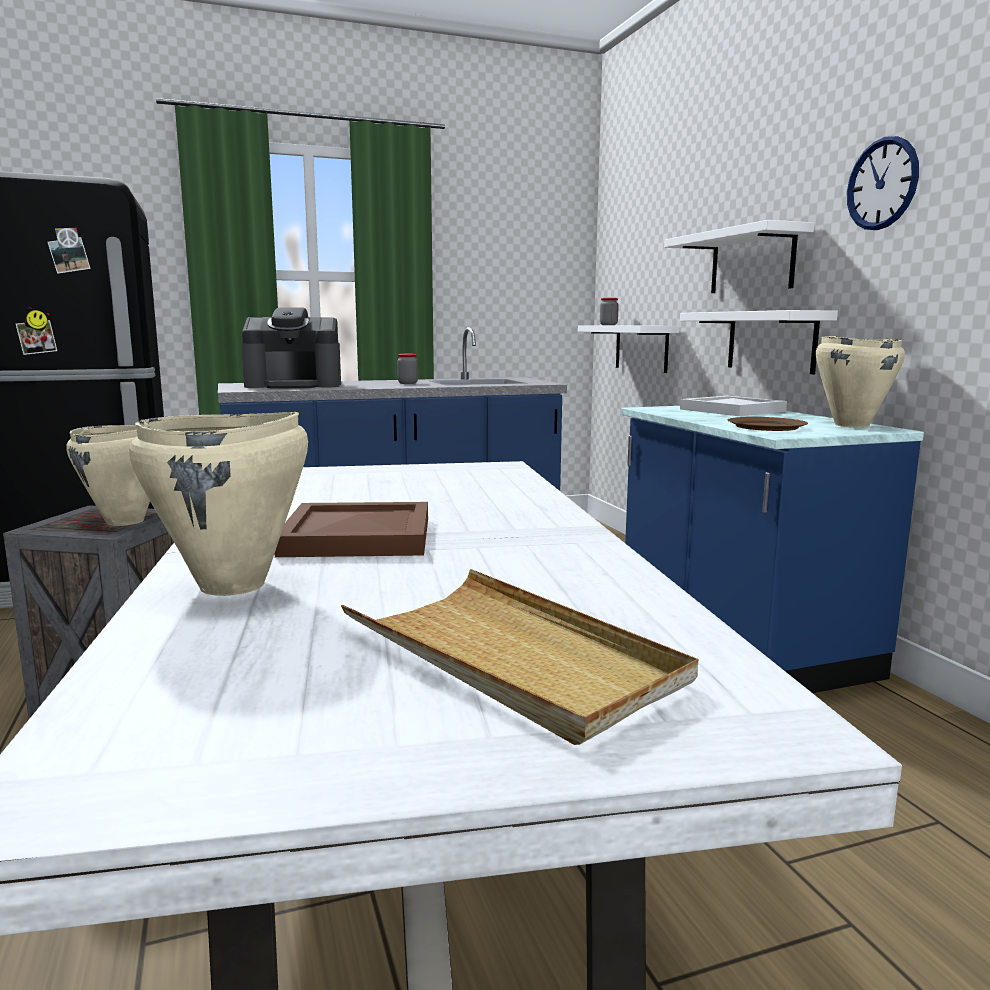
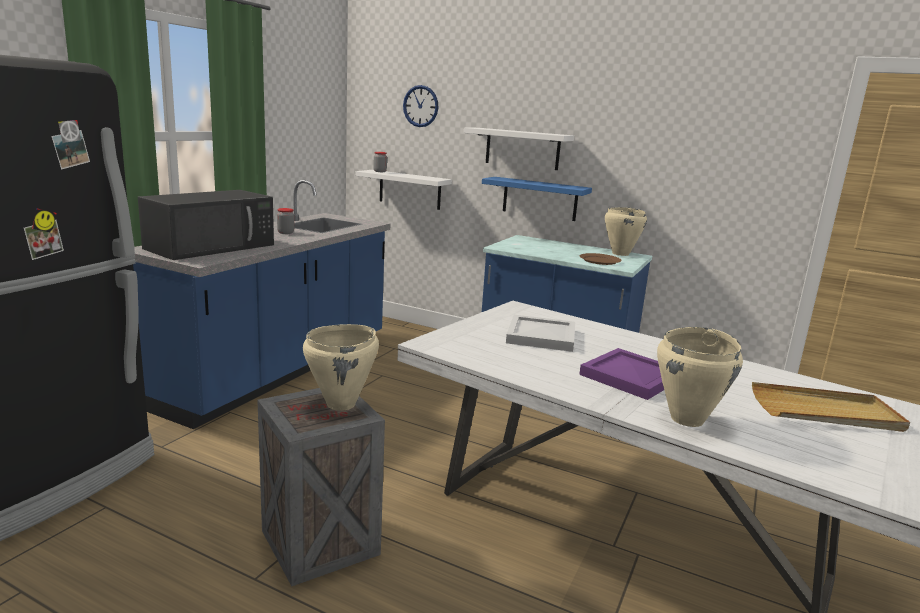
camera: 45 degrees left, 5 degrees up
coffee machine [241,307,341,388] -> black microwave [138,190,274,260]
brown tray [275,502,428,557] -> purple tray [579,348,664,400]
white shelf [680,310,838,374] -> blue shelf [482,177,592,221]
white tray [680,396,787,416] -> white tray moved to [506,315,575,352]
wall clock [847,136,919,230] -> wall clock moved to [403,85,439,127]

